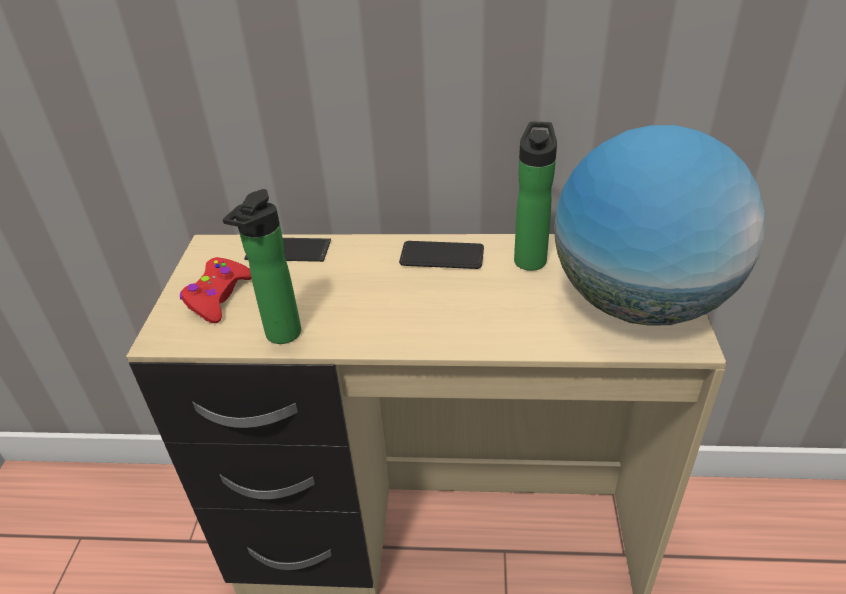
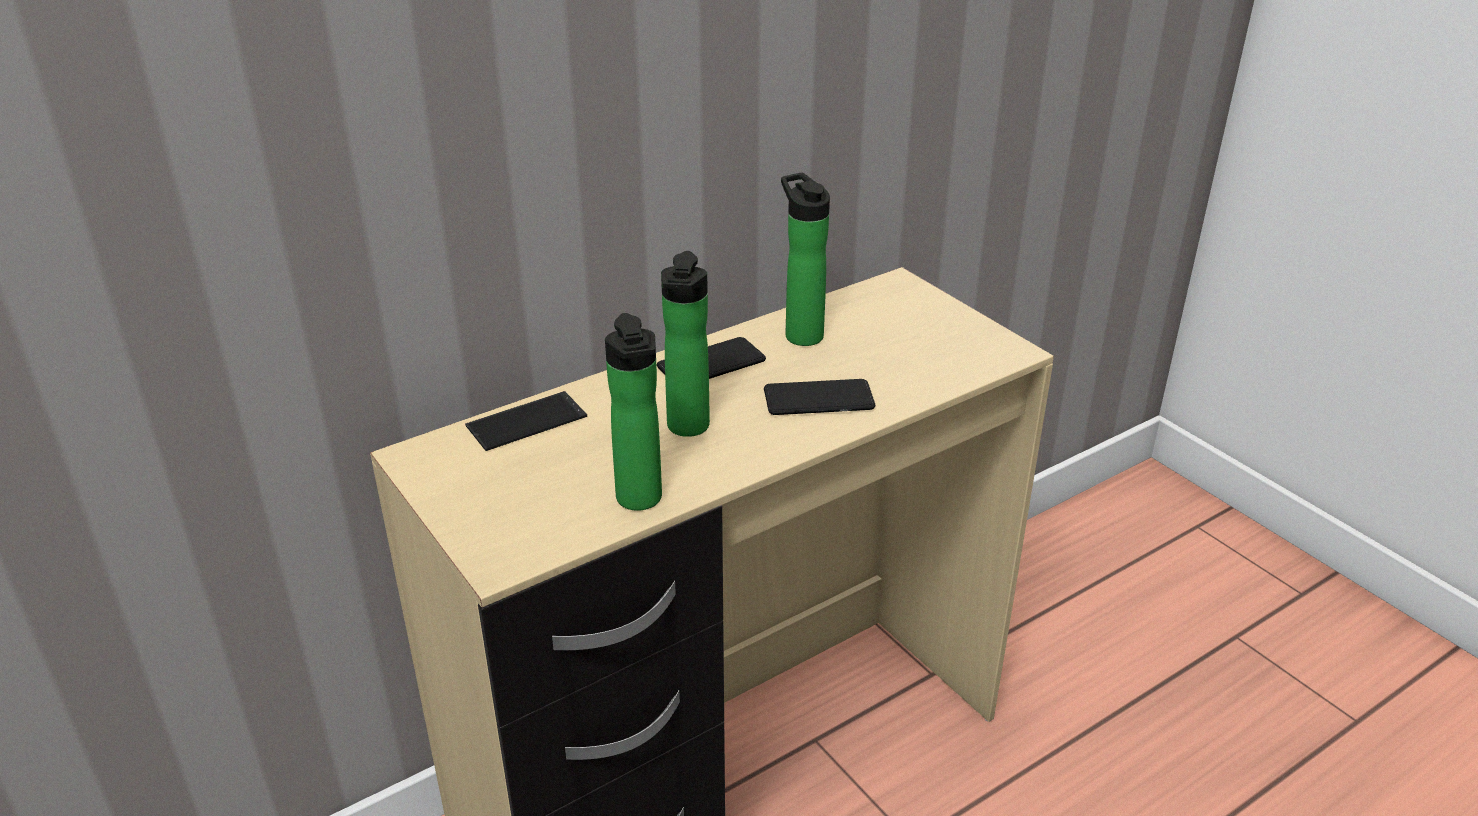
camera: 40 degrees left, 5 degrees down
red game controller [180,257,252,323] -> none
globe [554,125,765,325] -> none
none -> bottle [661,251,710,437]
none -> phone [764,379,875,415]

